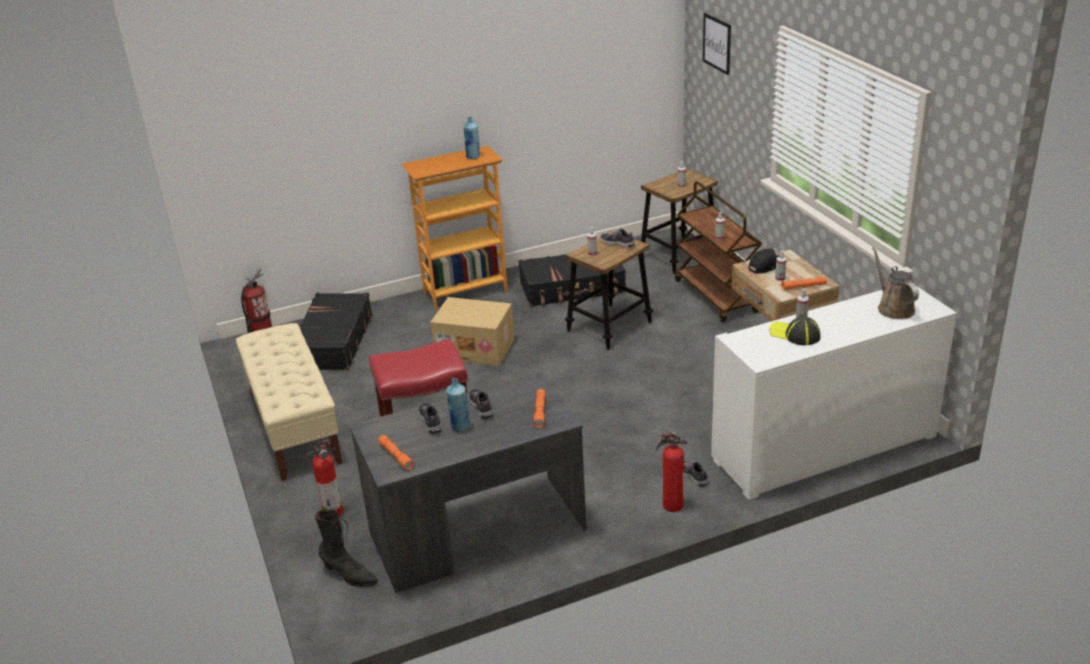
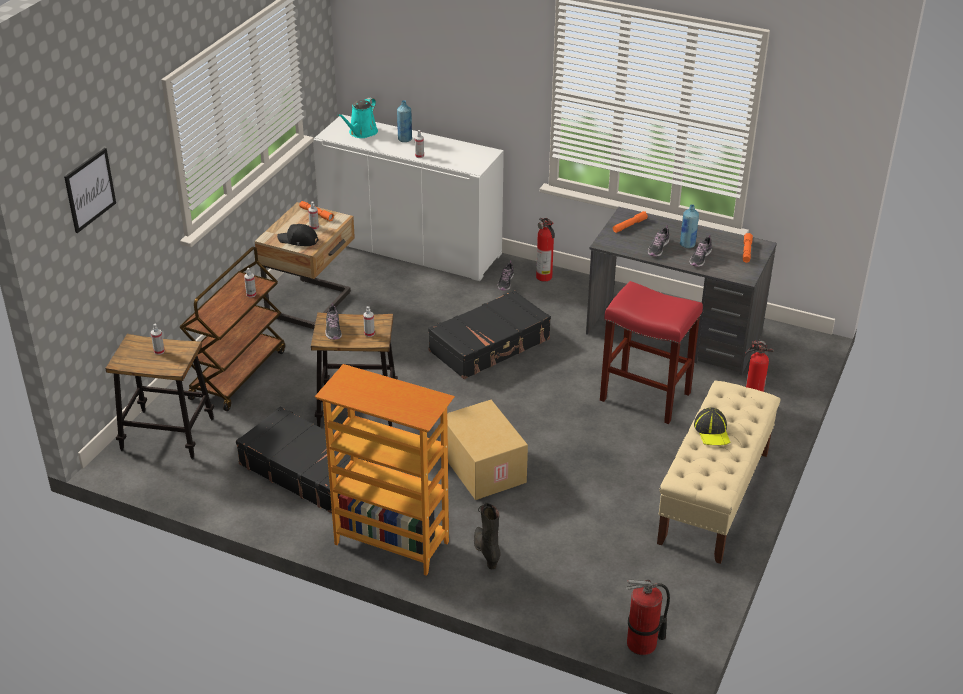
camera: 135 degrees left, 5 degrees up
black suitcase [299,293,372,370] -> black suitcase moved to [428,290,551,379]
black boot [315,509,378,587] -> black boot moved to [474,502,501,569]
blue bottle [464,117,480,159] -> blue bottle moved to [397,100,412,142]
cap [770,316,821,345] -> cap moved to [694,408,731,445]
brown watering can [872,246,919,319] -> turquoise watering can [337,97,378,138]

